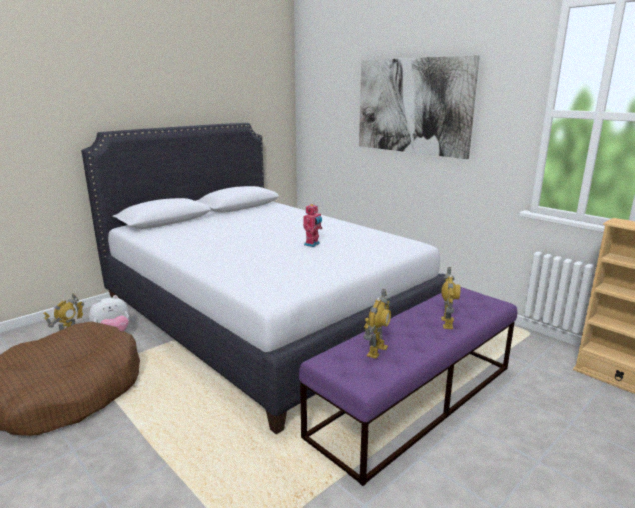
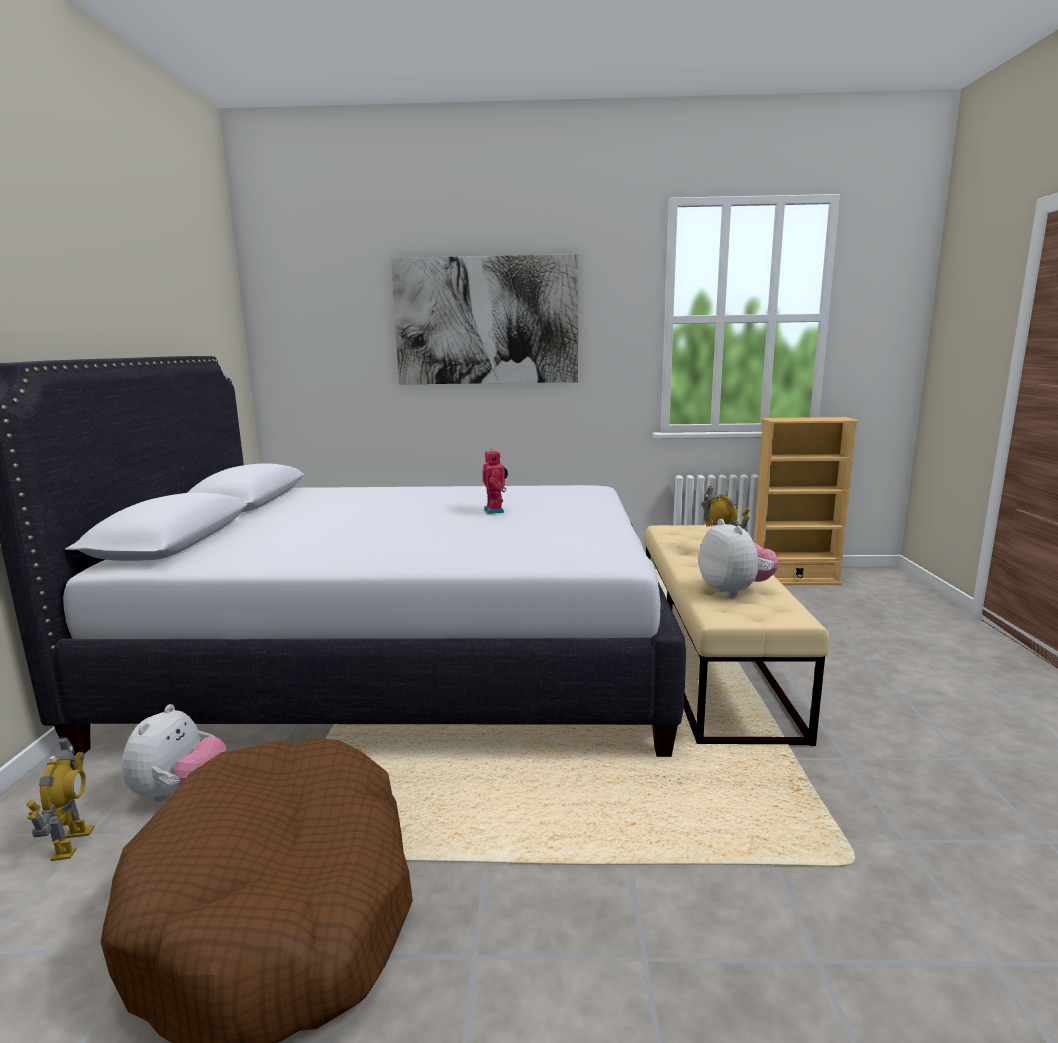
camera: 45 degrees left, 5 degrees down
purple bench [299,287,517,486] -> beige bench [644,525,830,746]
toy robot [363,289,391,359] -> plush toy [699,519,779,598]

